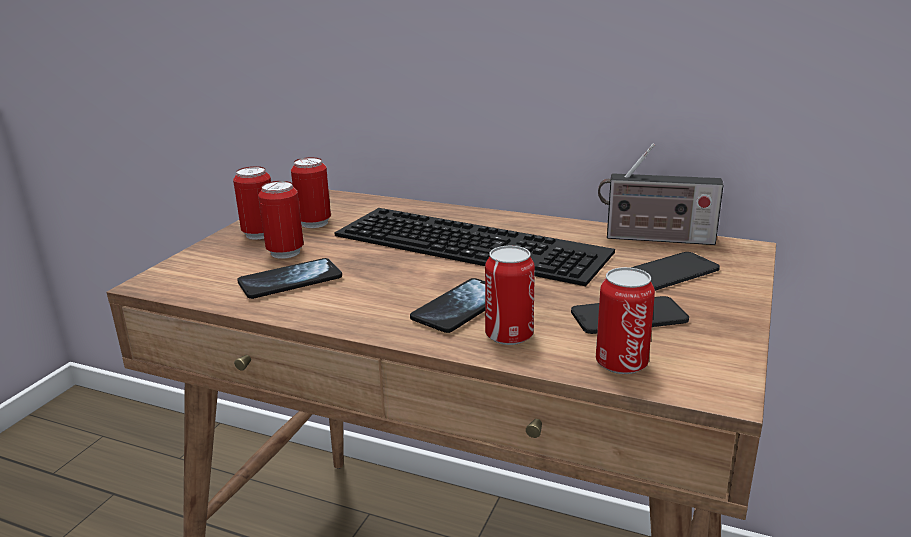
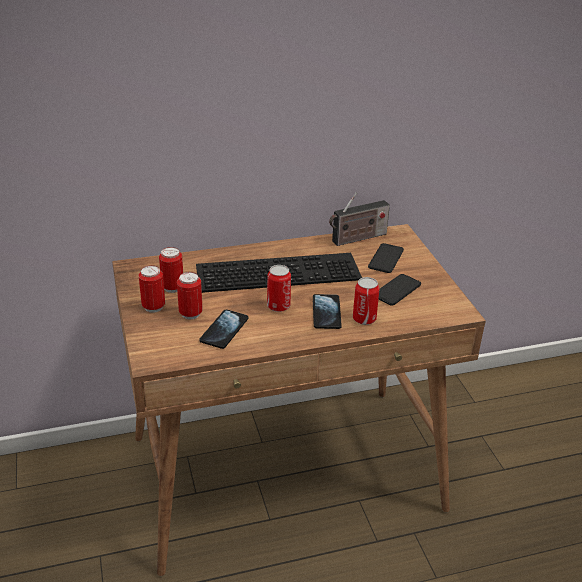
camera: 40 degrees left, 10 degrees up
can [596,267,655,374] -> can moved to [267,265,291,312]

